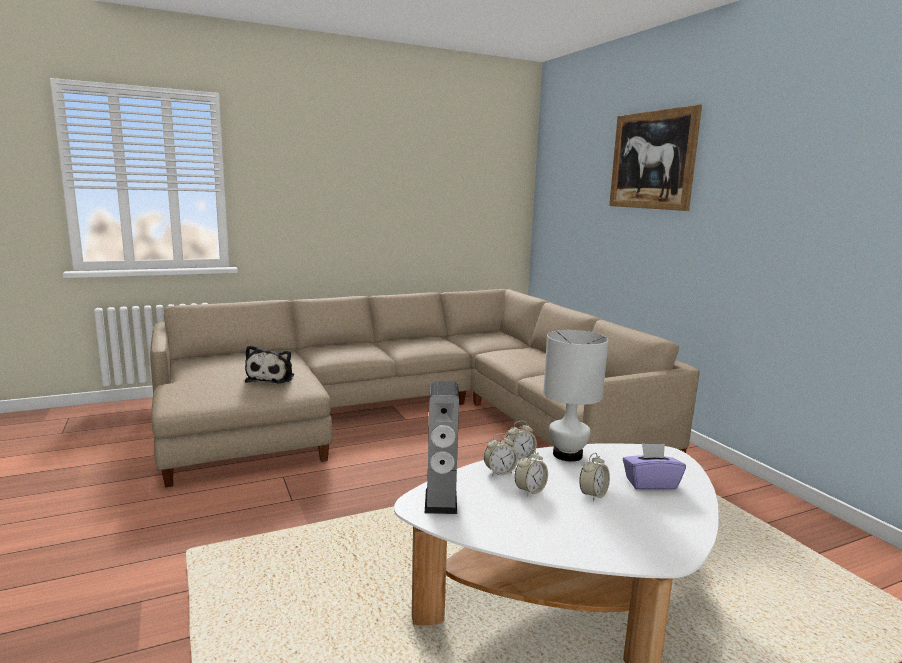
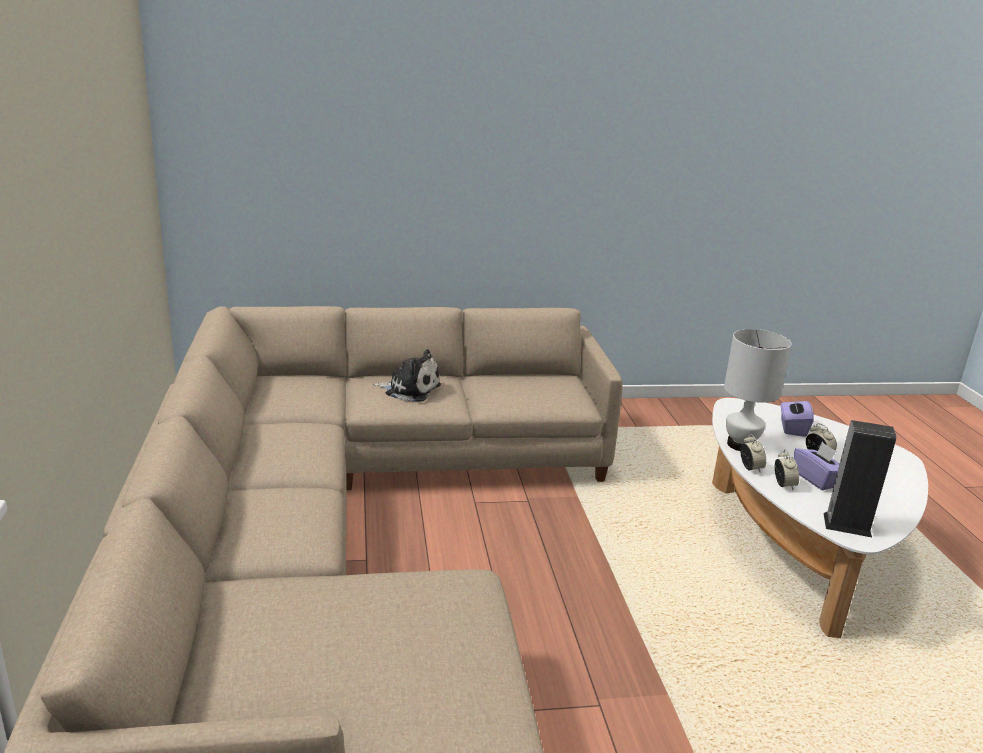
camera: 75 degrees left, 10 degrees up
plush toy [245,345,294,384] -> plush toy moved to [373,349,441,402]
alarm clock [515,449,548,497] -> purple tissue box [794,442,840,490]
picture [609,104,702,211] -> none

